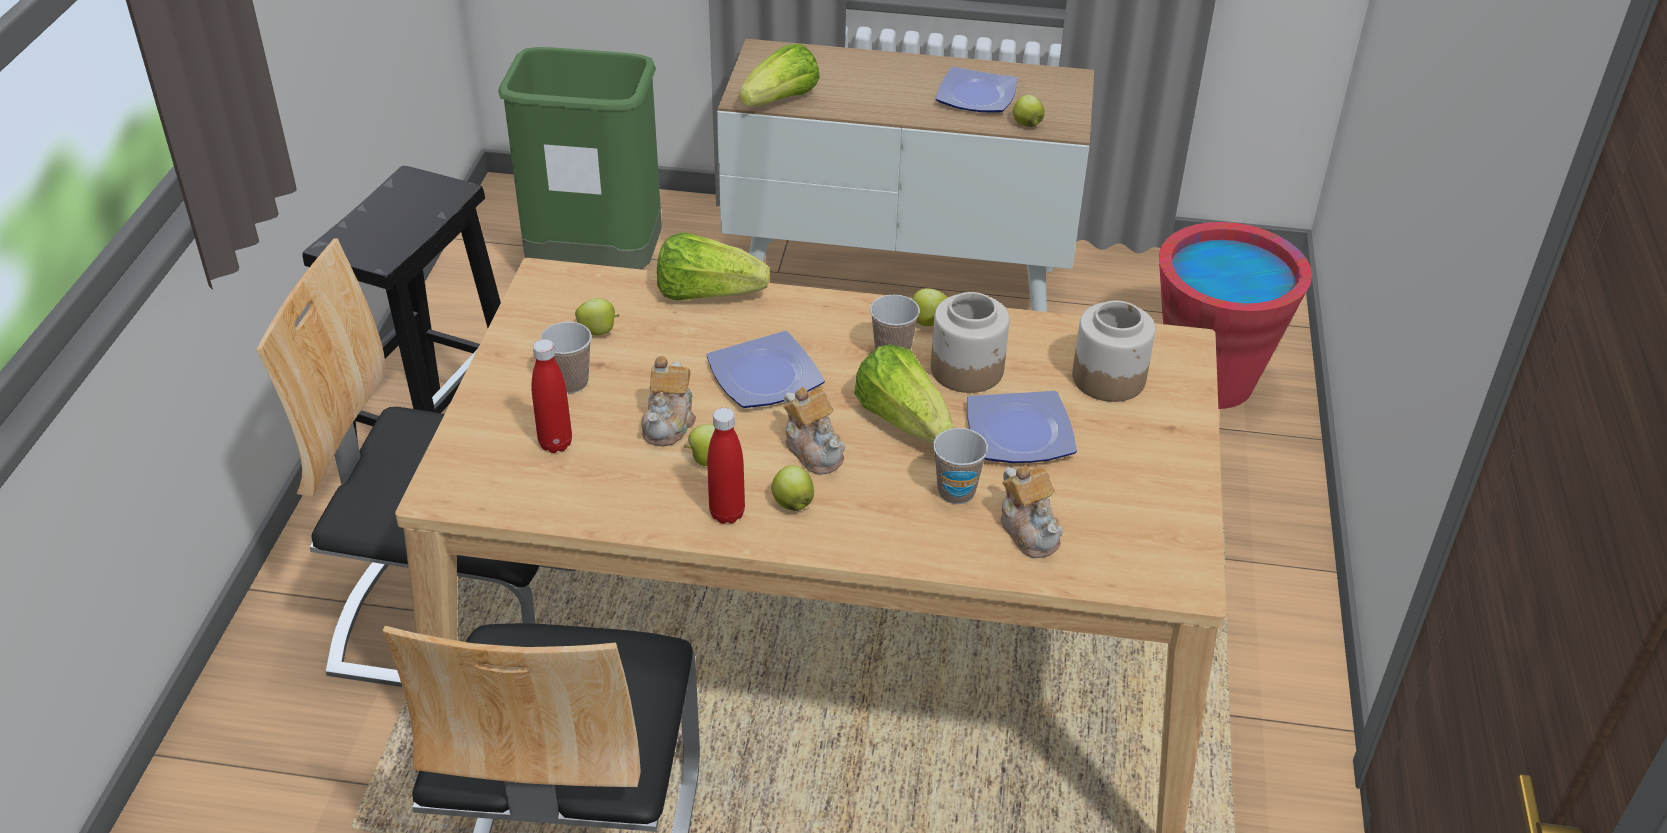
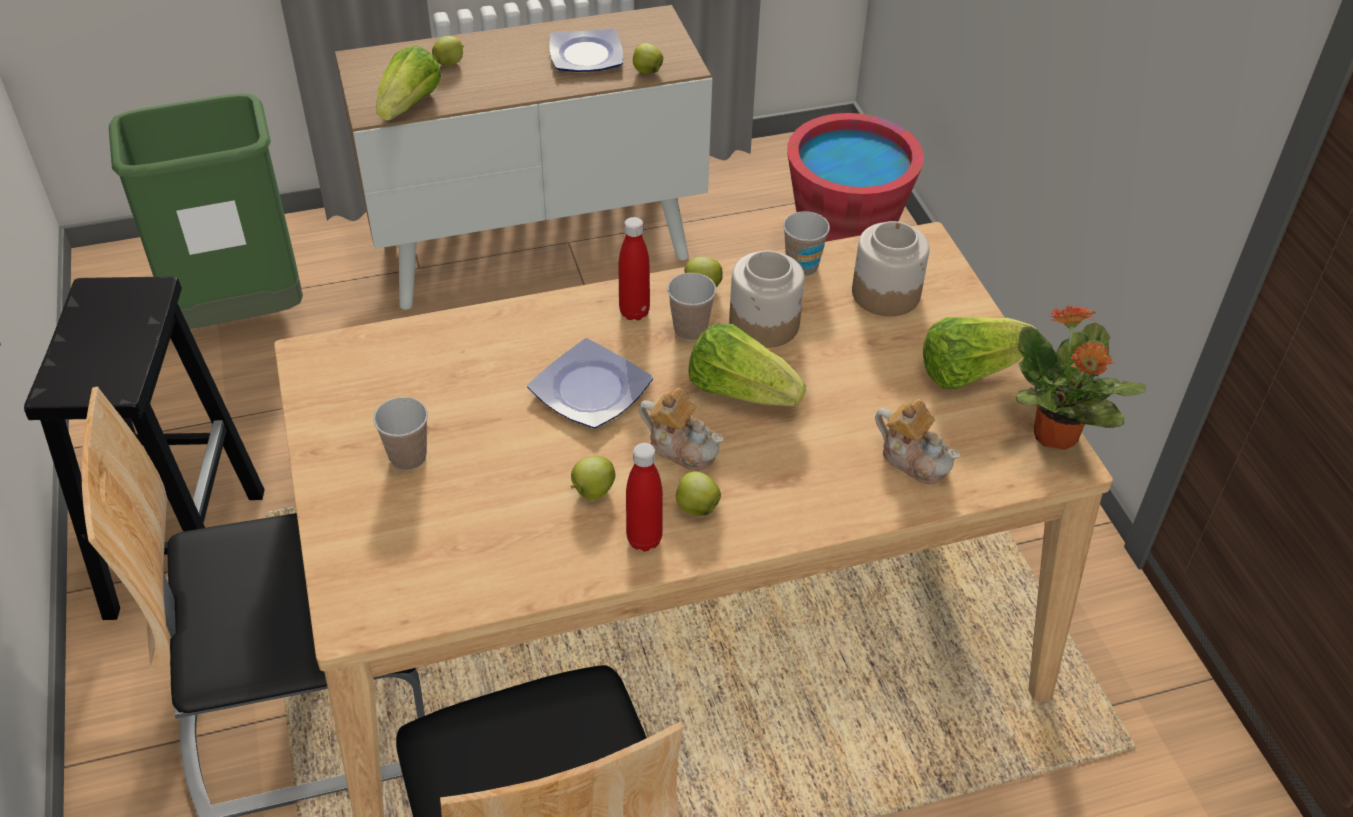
camera: 25 degrees left, 5 degrees up
red bottle [531,339,572,453] -> red bottle moved to [618,217,650,320]
apple [575,298,619,335] -> apple moved to [432,36,464,65]
teapot [641,356,696,446] -> none
lettuce [657,232,770,301] -> lettuce moved to [923,317,1036,389]
cup [933,428,988,504] -> cup moved to [783,211,830,277]
plate [967,391,1077,463] -> none
none -> potted plant [1016,305,1146,450]

